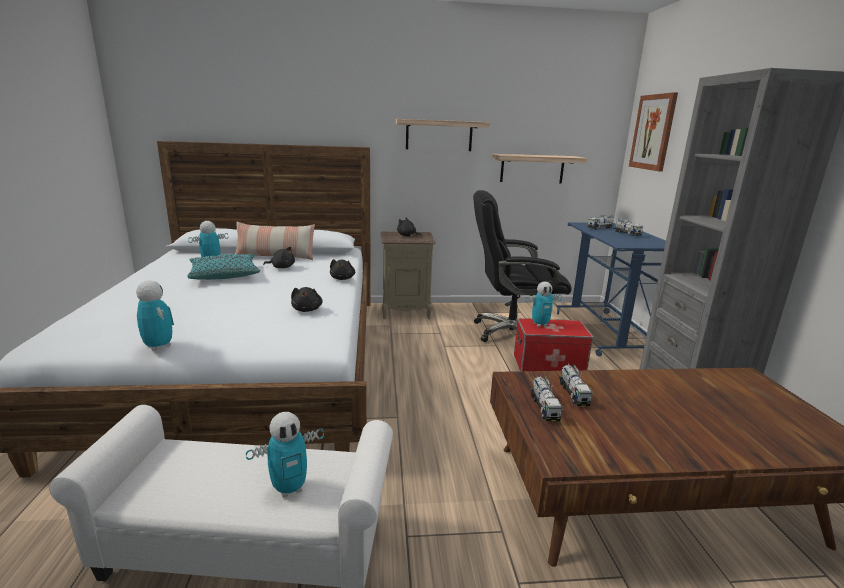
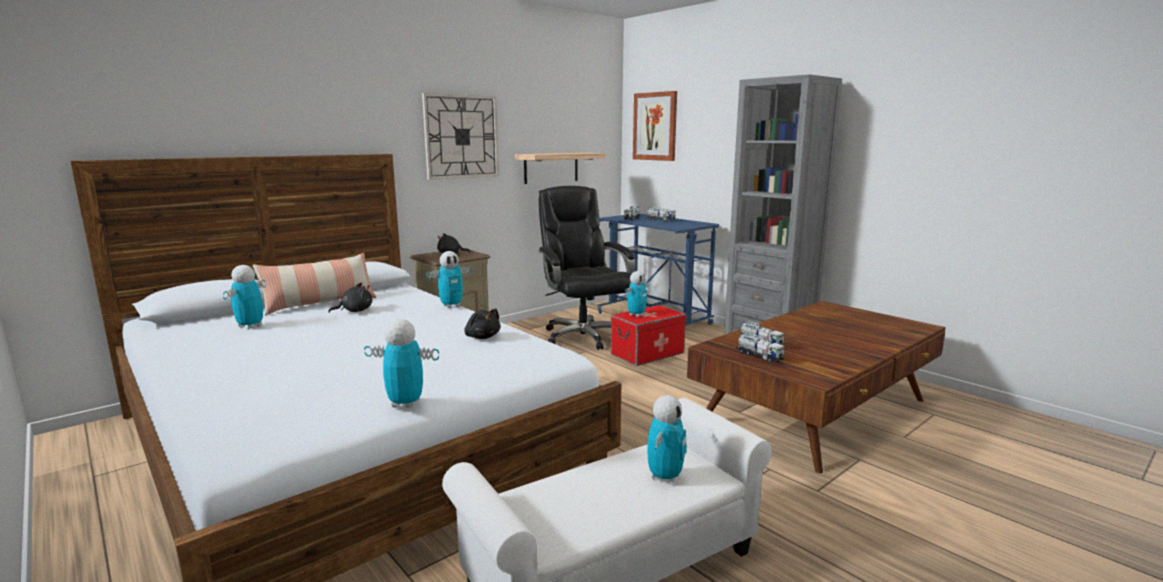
camera: 35 degrees left, 5 degrees down
turquoise pillow [187,254,260,280] -> none
black plush toy [330,259,355,280] -> toy robot [426,251,473,309]
shelf [396,119,490,151] -> wall clock [422,93,499,180]
black office chair [473,190,572,342] -> black office chair turned 105 degrees clockwise [539,186,635,350]

